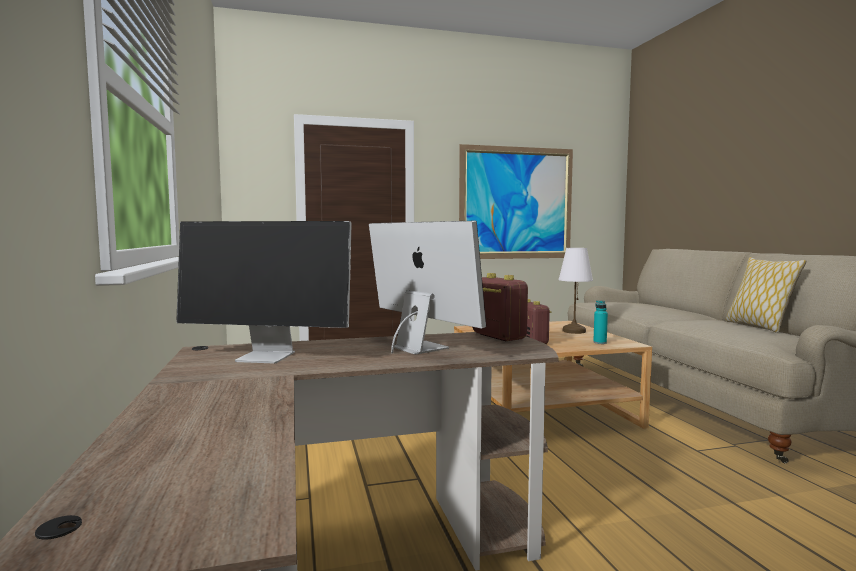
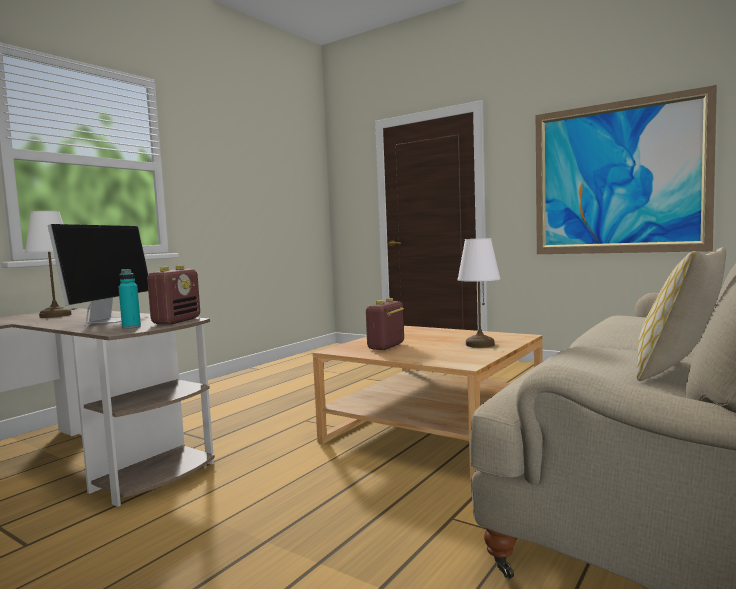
camera: 50 degrees right, 0 degrees up
monitor [176,221,352,364] -> white table lamp [25,211,71,318]
turquoise bottle [593,301,608,344] -> turquoise bottle moved to [119,269,141,329]

